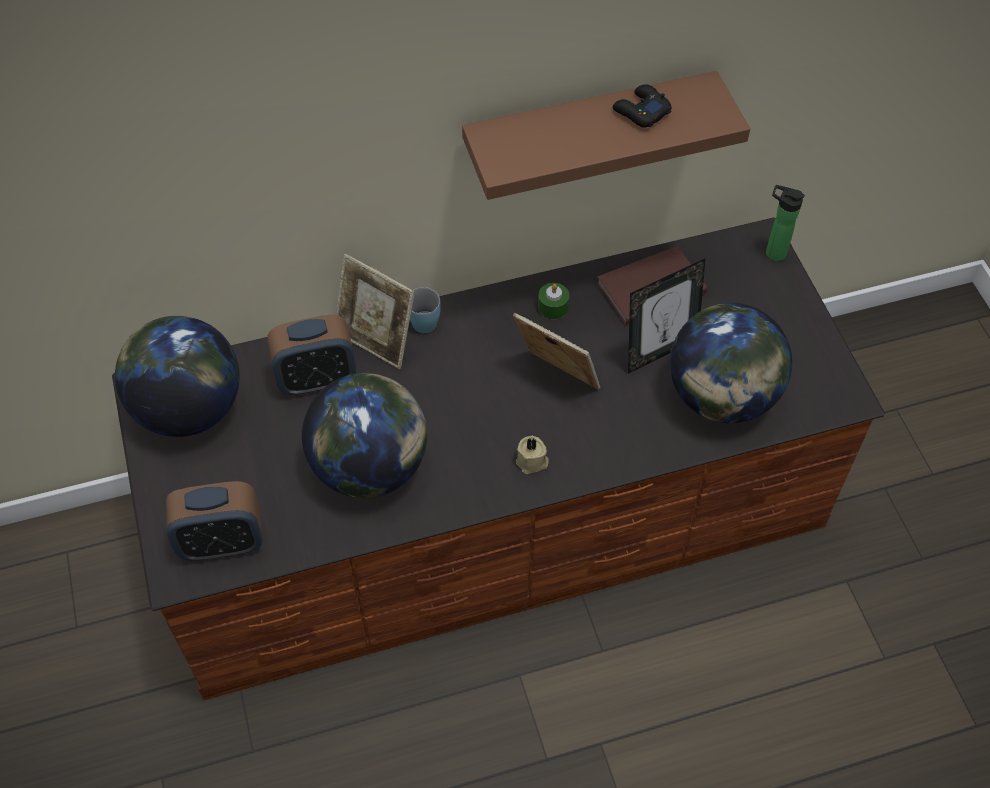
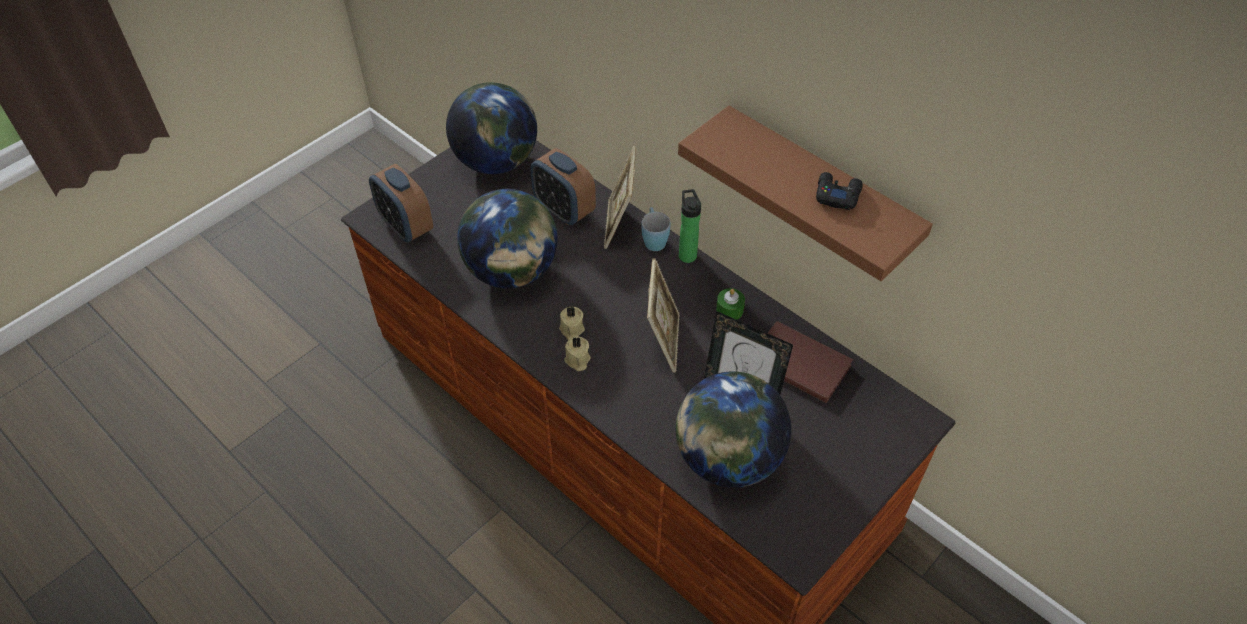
camera: 60 degrees right, 5 degrees down
bottle [766,185,805,261] -> bottle moved to [679,189,701,263]
none -> beige candle [559,306,585,340]

